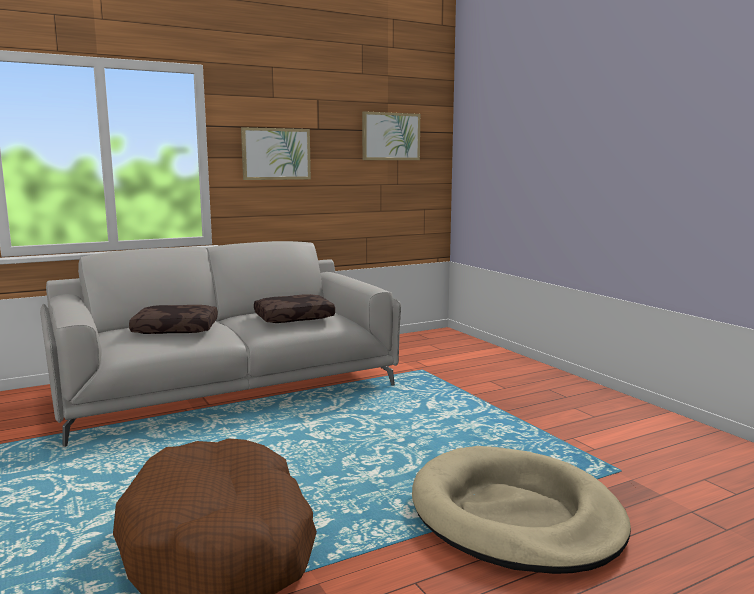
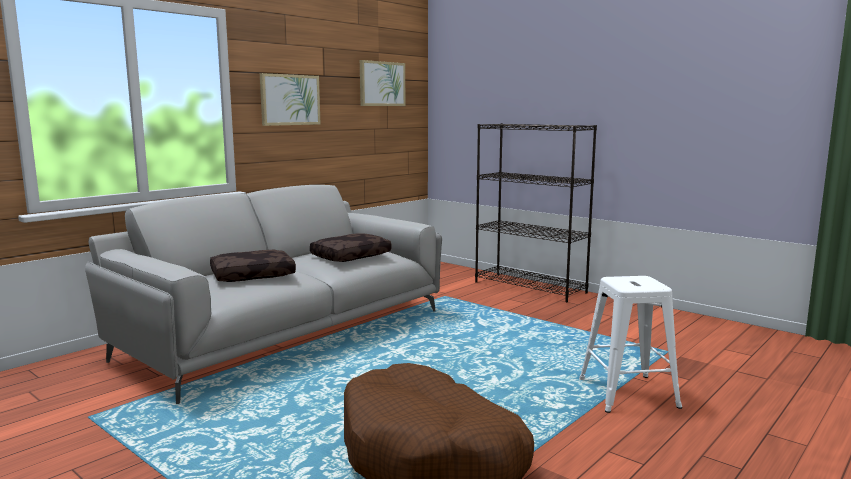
camera: 20 degrees left, 0 degrees up
beige dog bed [412,446,631,574] -> white stool [579,276,682,413]
none -> black bookcase [475,123,597,302]

